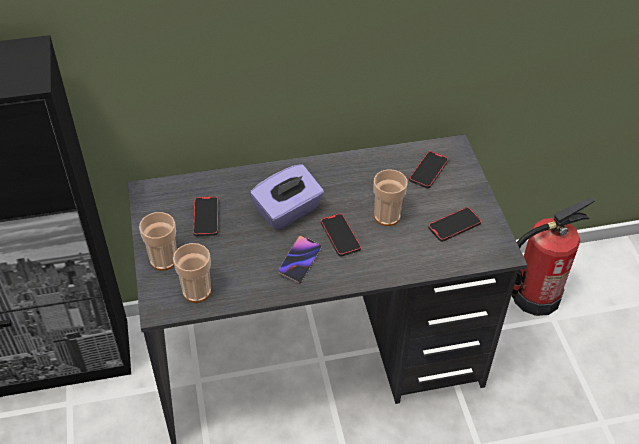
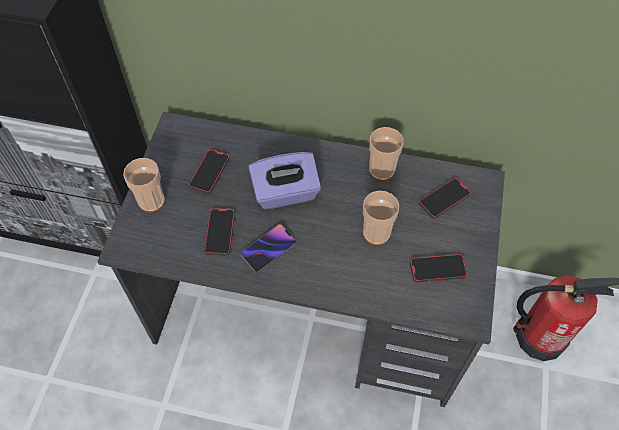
camera: 25 degrees right, 10 degrees up
cup [173,243,211,303] -> cup moved to [369,127,404,181]
phone [321,213,361,256] -> phone moved to [204,208,235,256]

